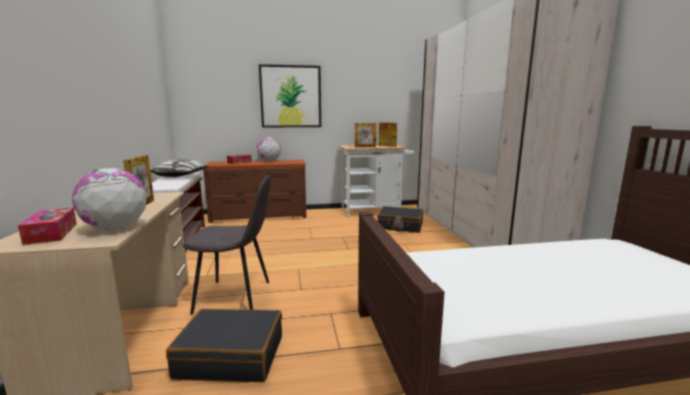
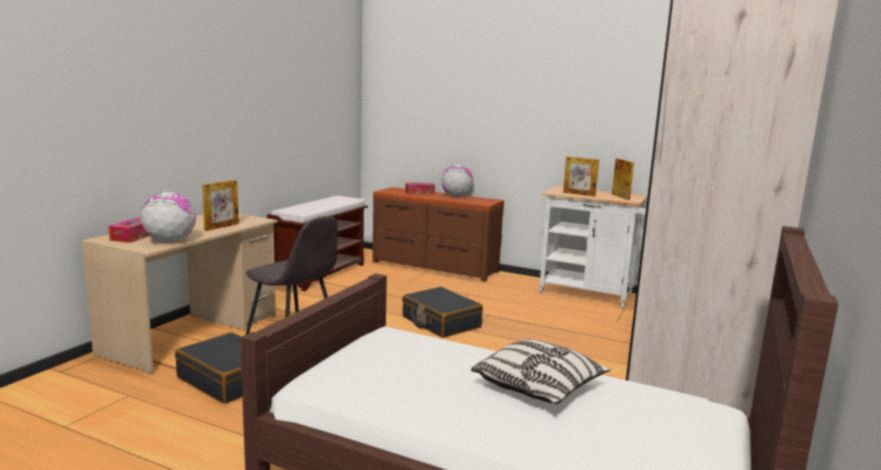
camera: 35 degrees right, 0 degrees up
pillow [150,159,210,177] -> pillow moved to [471,339,610,404]
picture [259,64,321,128] -> none
black suitcase [377,206,423,233] -> black suitcase moved to [402,287,483,338]

